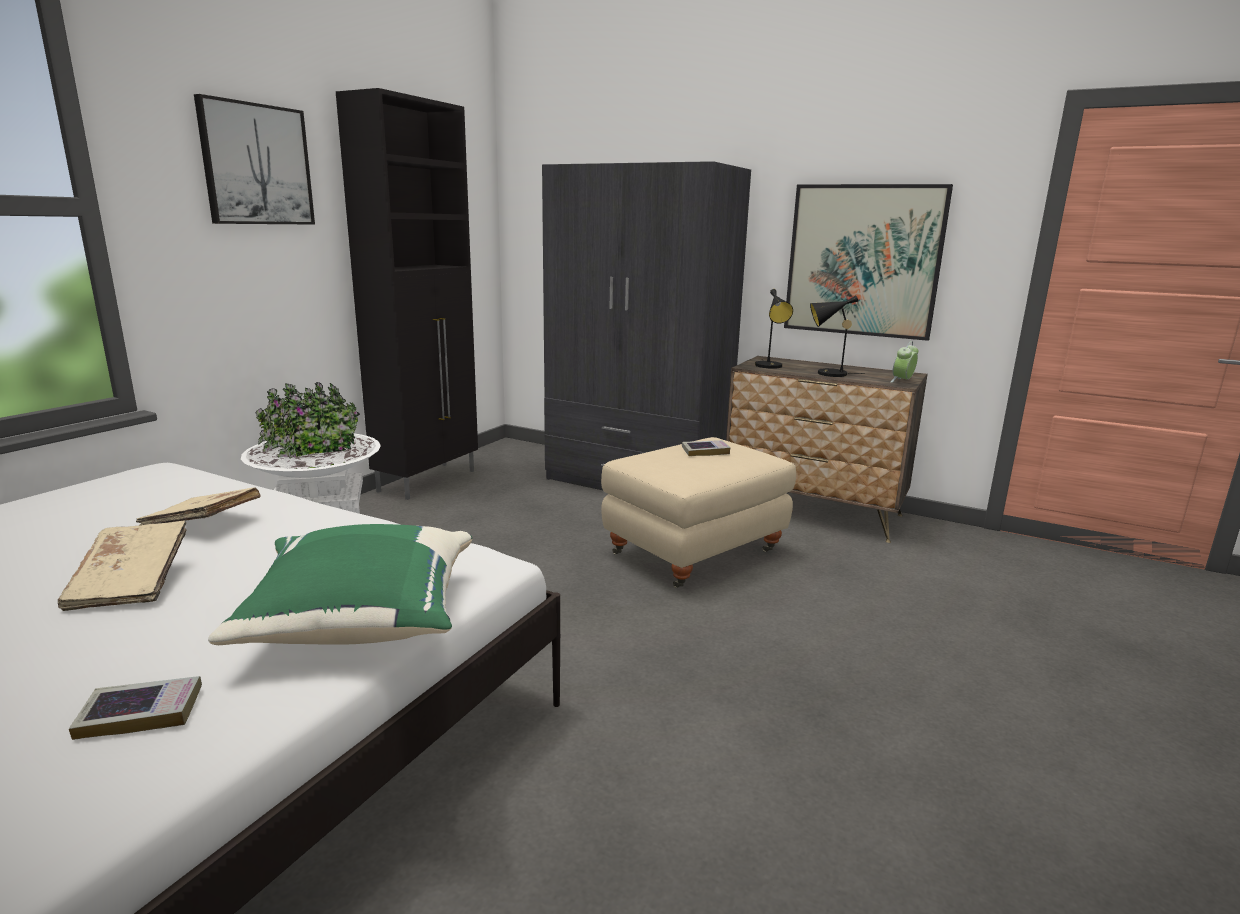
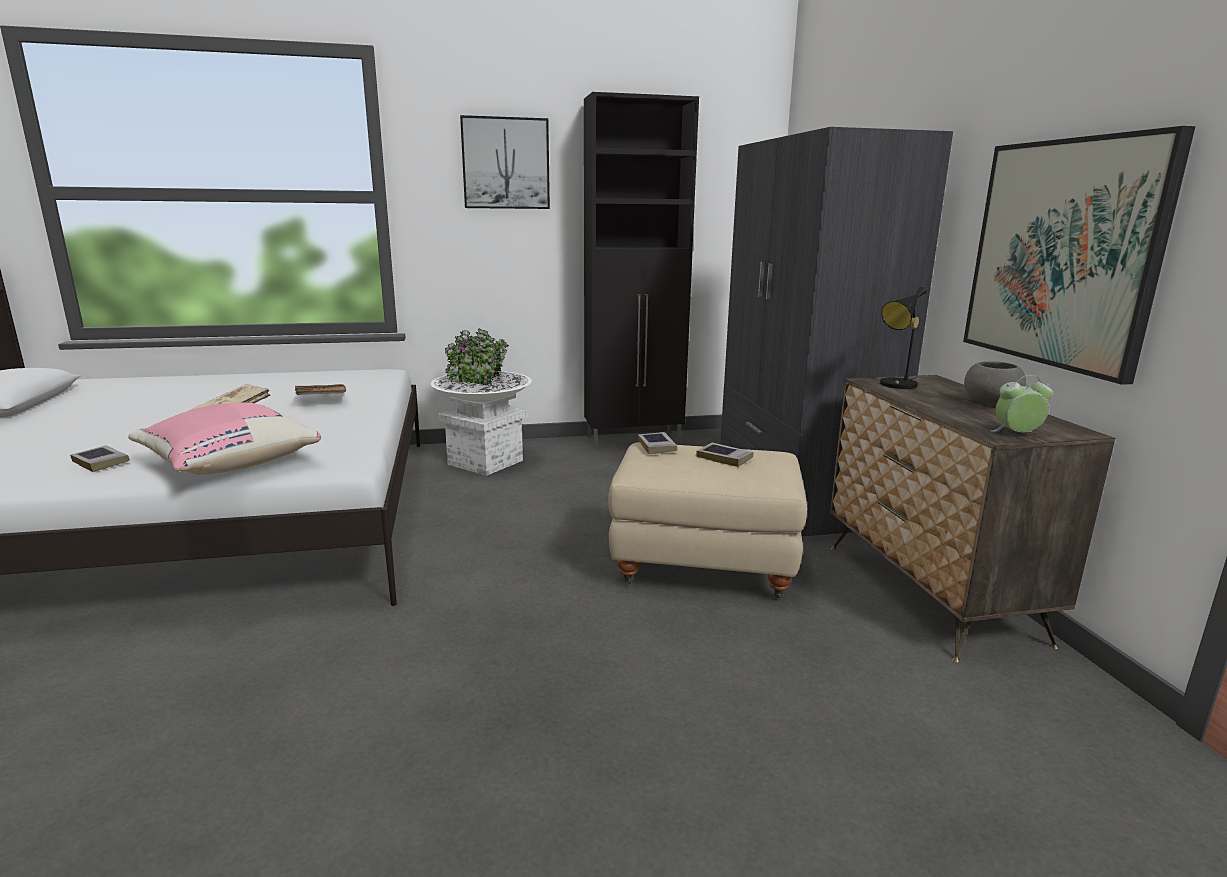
camera: 50 degrees right, 0 degrees up
green pillow [208,524,472,645] -> pink pillow [128,402,321,475]
black table lamp [810,295,865,377] -> none
none -> book [638,432,677,454]
none -> grey bowl [964,361,1026,406]

